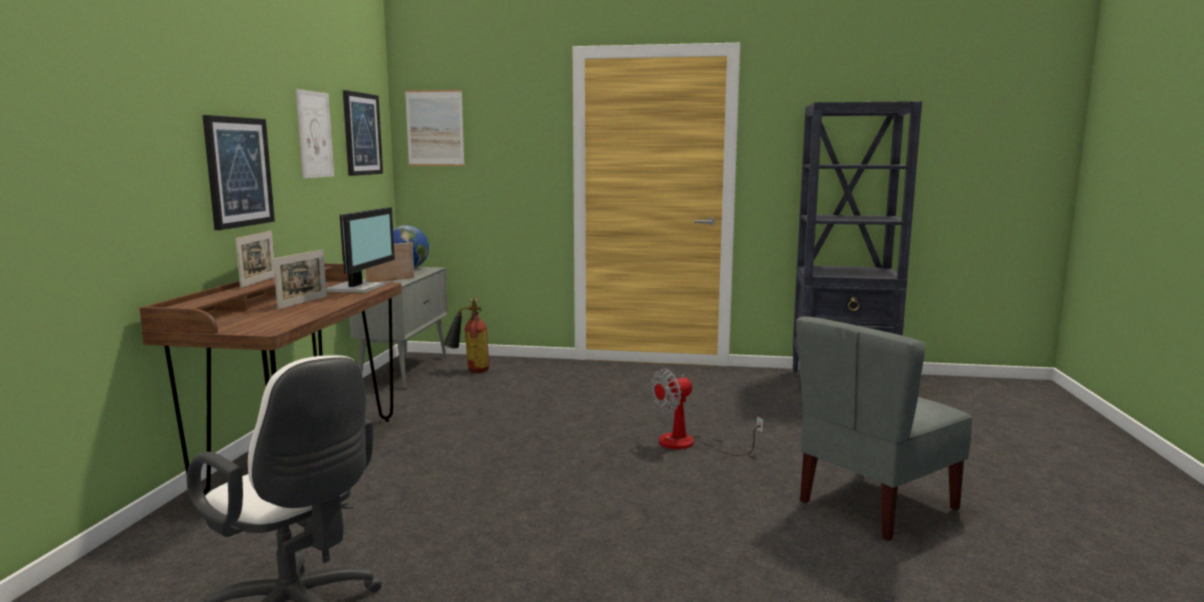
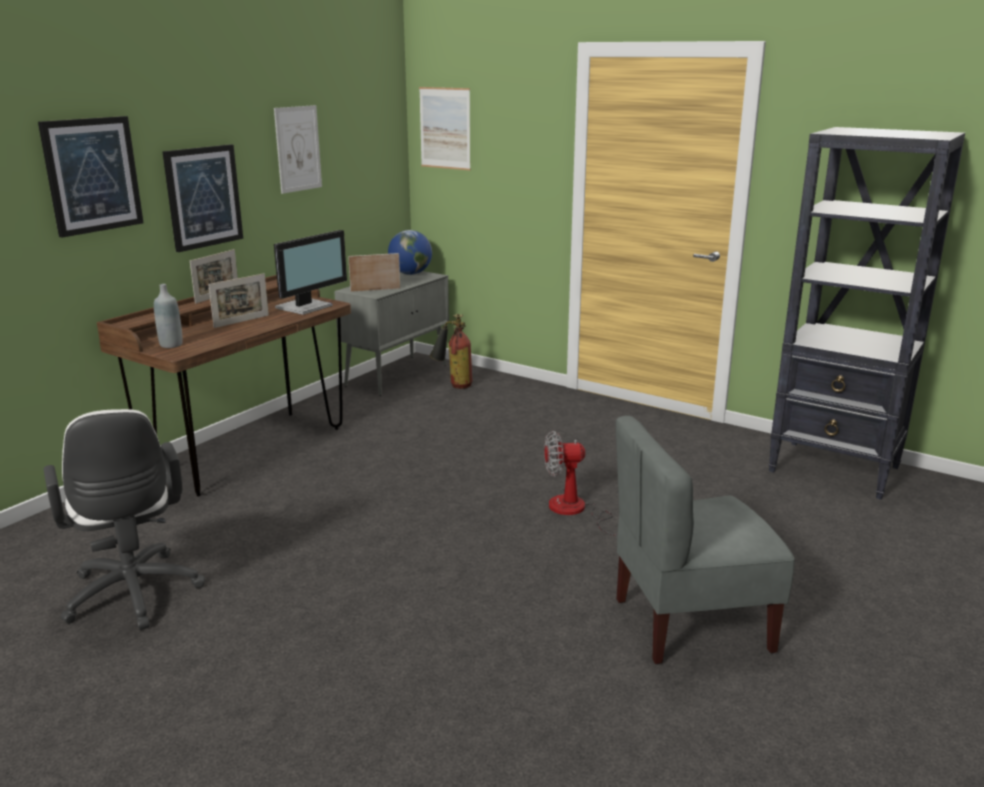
camera: 25 degrees right, 10 degrees up
picture [343,90,383,176] -> picture moved to [38,116,144,238]
none -> grey bottle [154,284,183,348]

